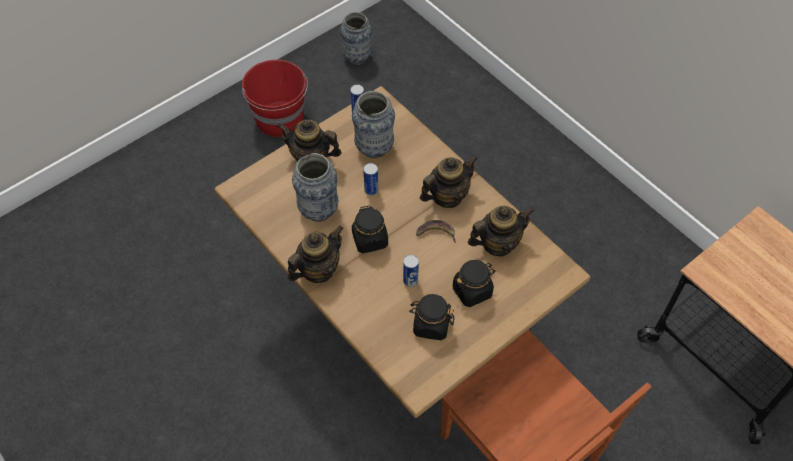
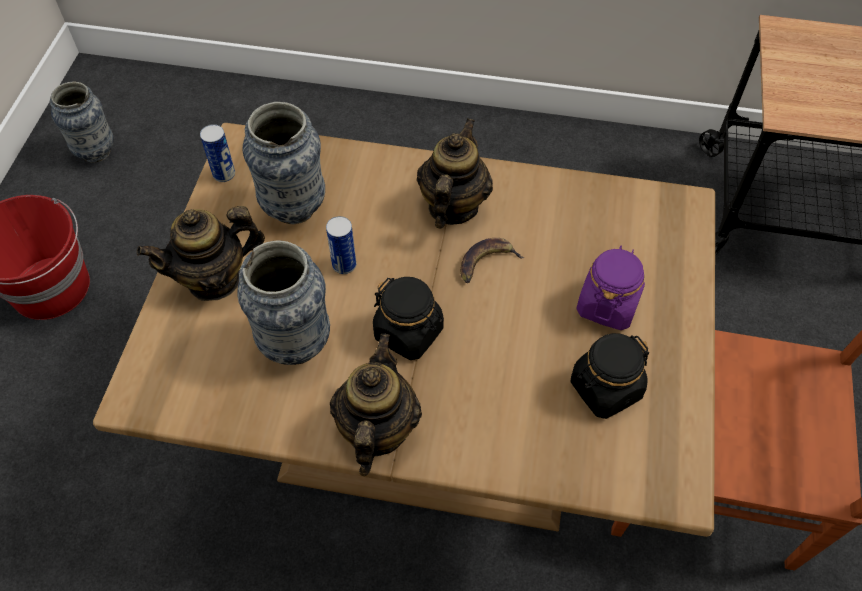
camera: 40 degrees left, 0 degrees up
can [403,255,419,287] -> none
black jar [453,260,496,307] -> purple jar [576,246,645,330]
teapot [468,206,534,257] -> none

